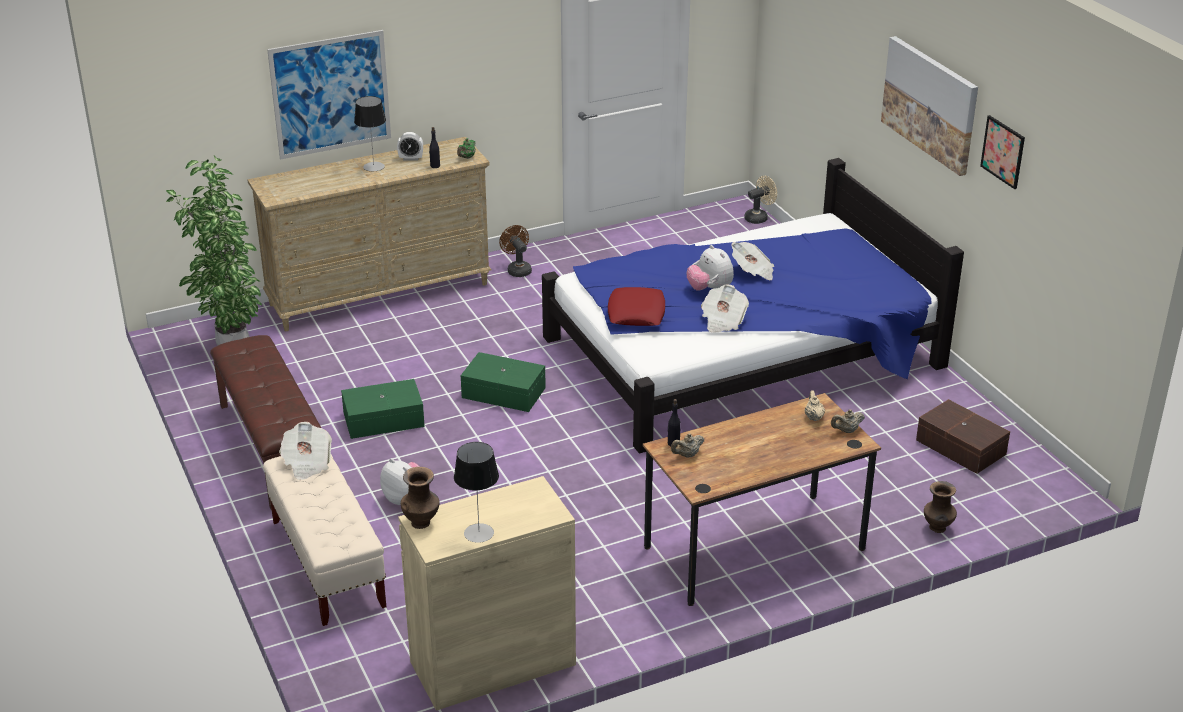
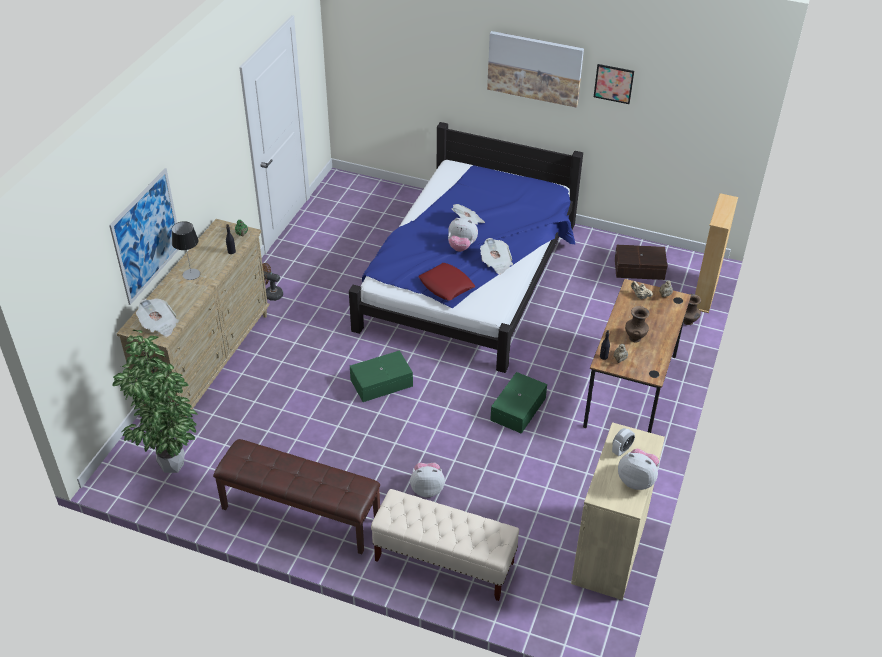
camera: 45 degrees left, 10 degrees up
newspaper [279,422,332,480] -> newspaper moved to [136,298,179,337]
green storage box [341,379,425,439] -> green storage box moved to [490,372,547,434]
alarm clock [397,132,423,160] -> alarm clock moved to [612,428,635,456]
brown vase [401,467,440,529] -> brown vase moved to [625,306,650,342]
table lamp [454,442,499,543] -> plush toy [618,449,660,490]
beige fan [744,176,777,224] -> none
none -> beige bookcase [695,193,738,313]

